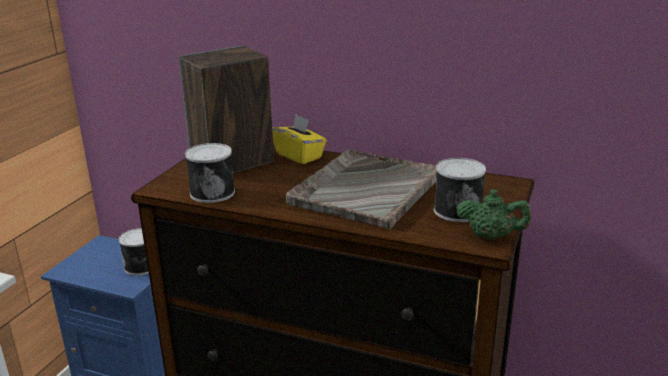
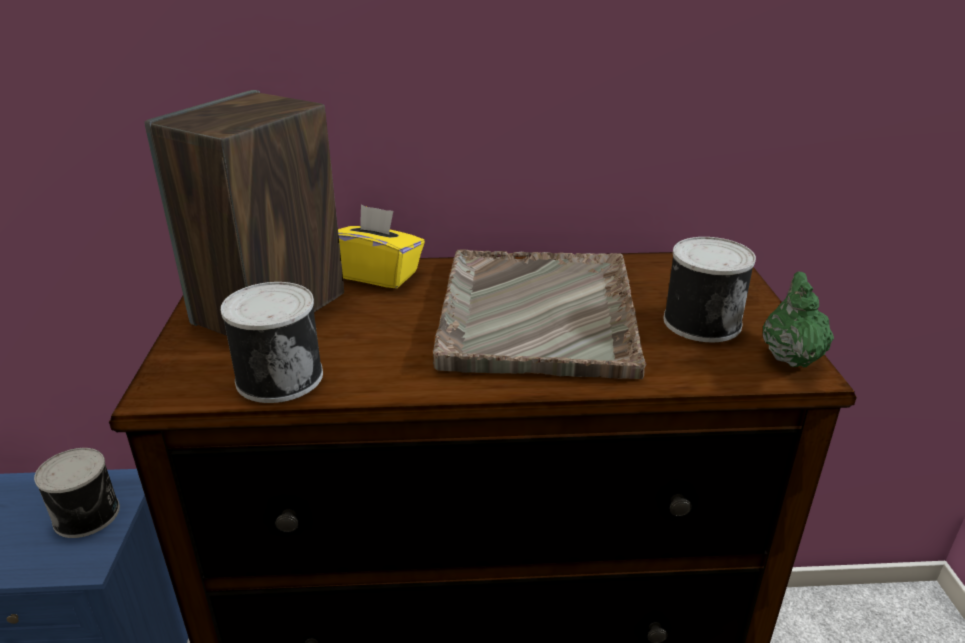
camera: 25 degrees left, 5 degrees up
green teapot [457,189,532,240] -> green teapot turned 75 degrees counterclockwise [763,271,834,367]

